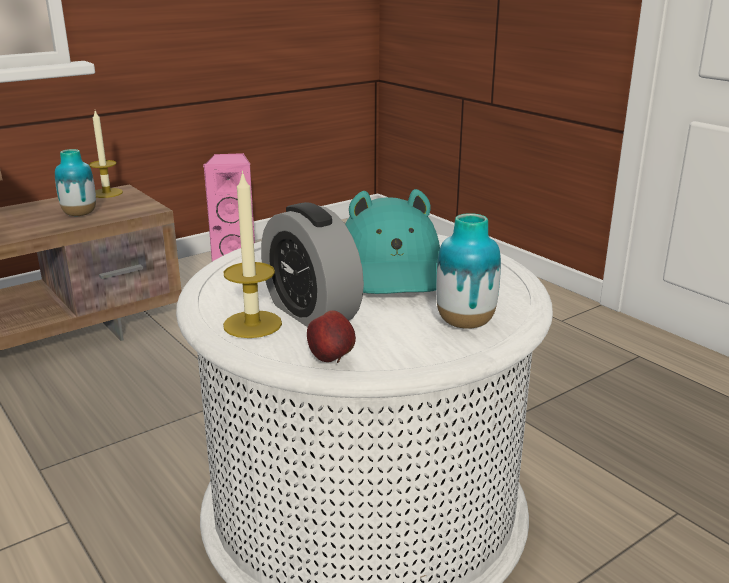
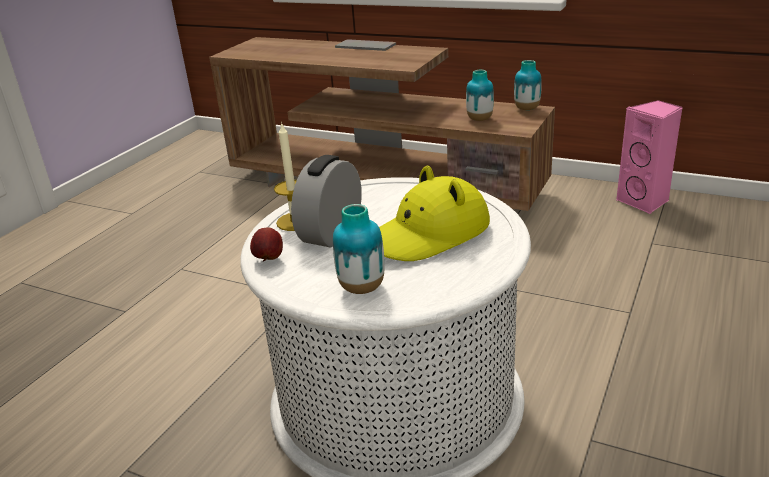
camera: 65 degrees right, 5 degrees up
candle [89,111,123,198] -> vase [514,60,542,110]
turquoise hat [345,189,440,294] -> yellow hat [379,166,490,261]

